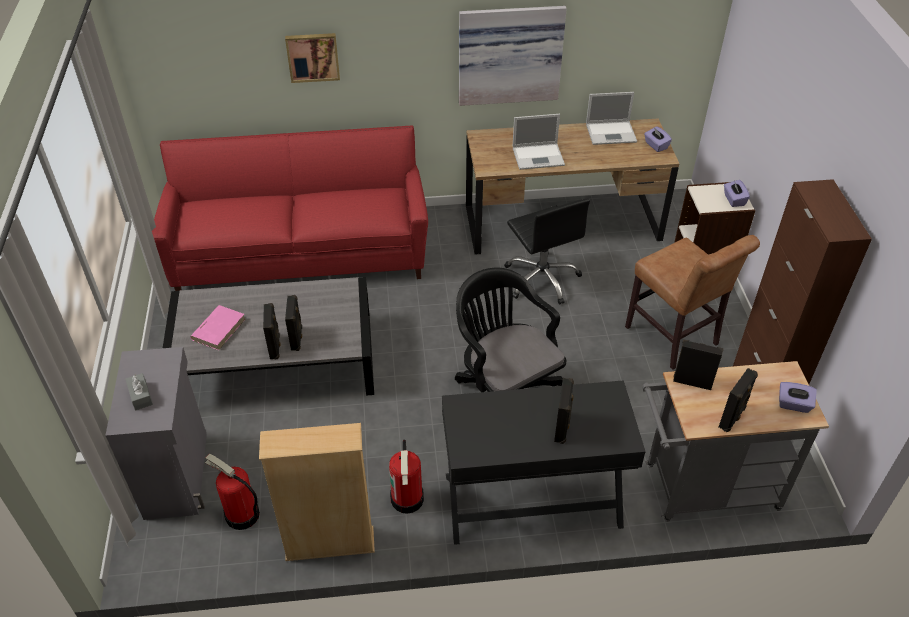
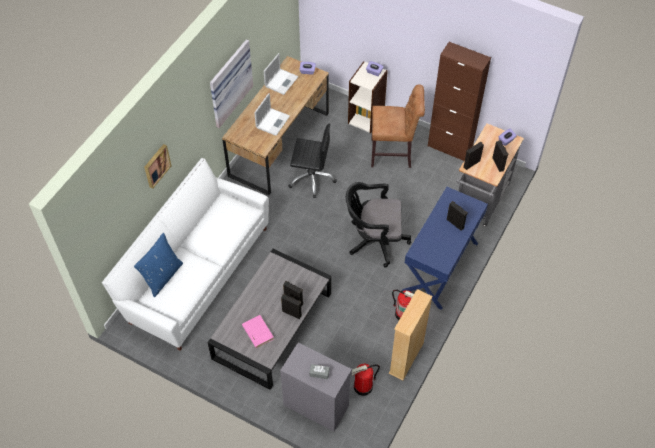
camera: 55 degrees left, 10 degrees up
red sofa [152,126,428,291] -> white sofa [102,158,269,351]
black desk [442,380,646,545] -> blue desk [402,187,488,310]
none -> blue pillow [134,233,183,297]

